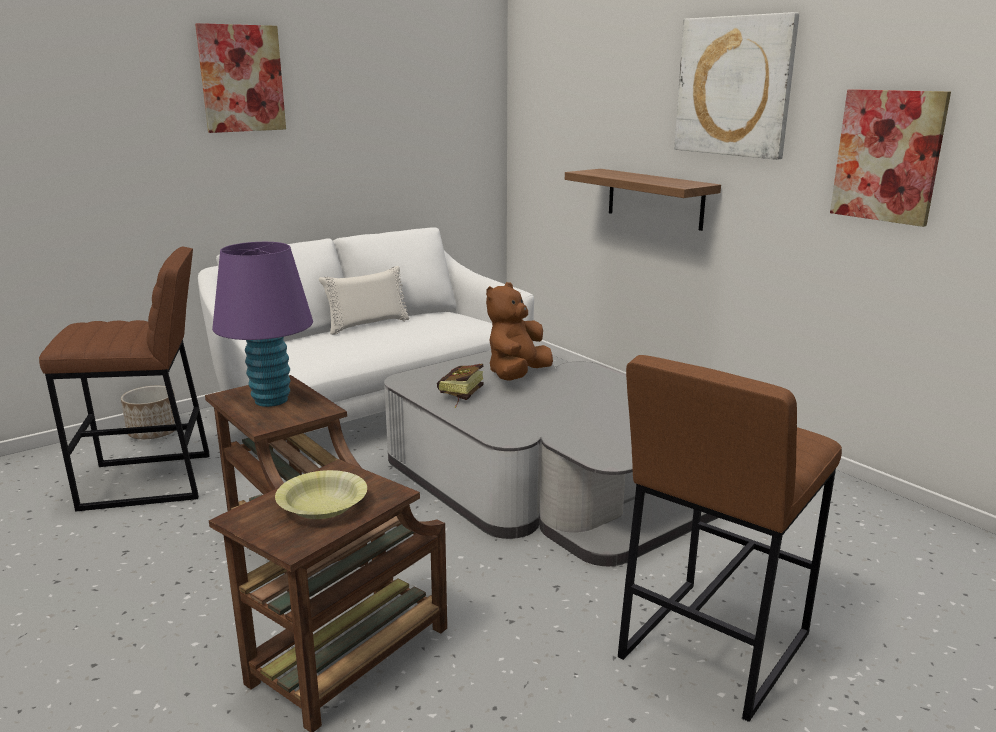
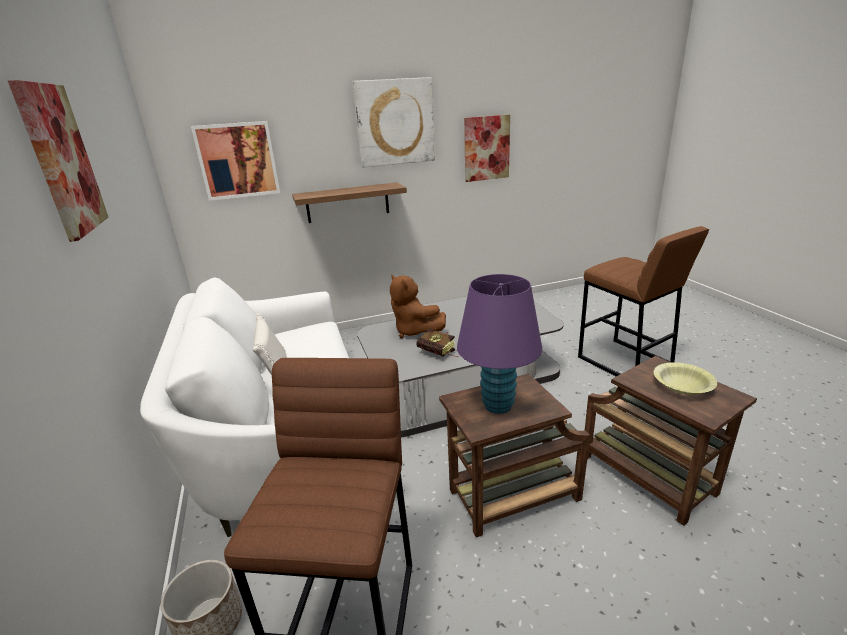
camera: 70 degrees left, 5 degrees up
none -> picture [191,121,280,201]

